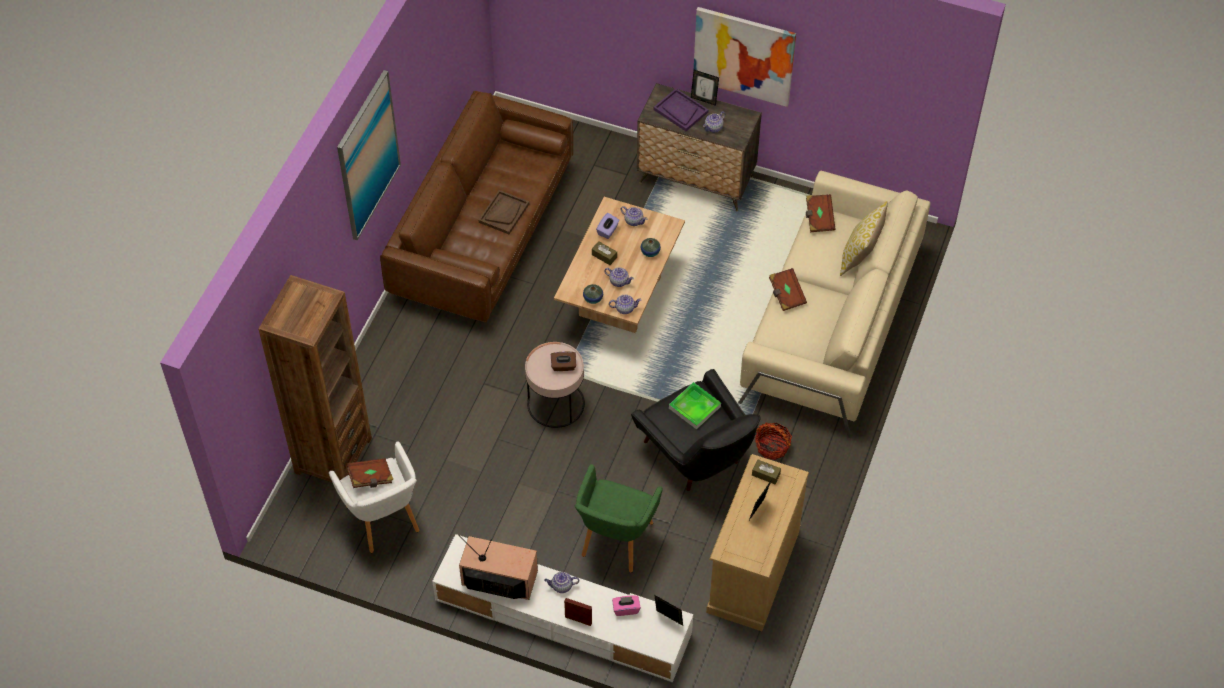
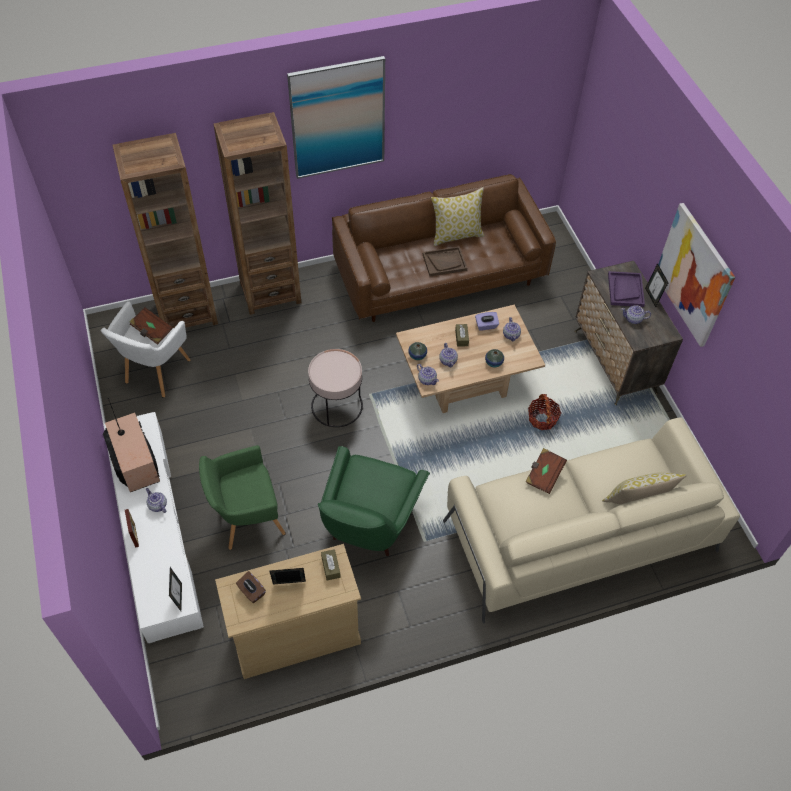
camera: 50 degrees right, 0 degrees up
brown tissue box [551,352,576,371] -> brown tissue box moved to [236,571,266,603]
pink tissue box [612,595,641,616] -> none
black armchair [631,369,761,491] -> green armchair [318,446,430,556]
tray [669,382,721,430] -> none
basket [755,422,792,460] -> basket moved to [528,394,561,430]
brown book [806,194,836,232] -> none
none -> brown bookcase [213,112,301,315]
none -> pillow [431,187,484,246]

